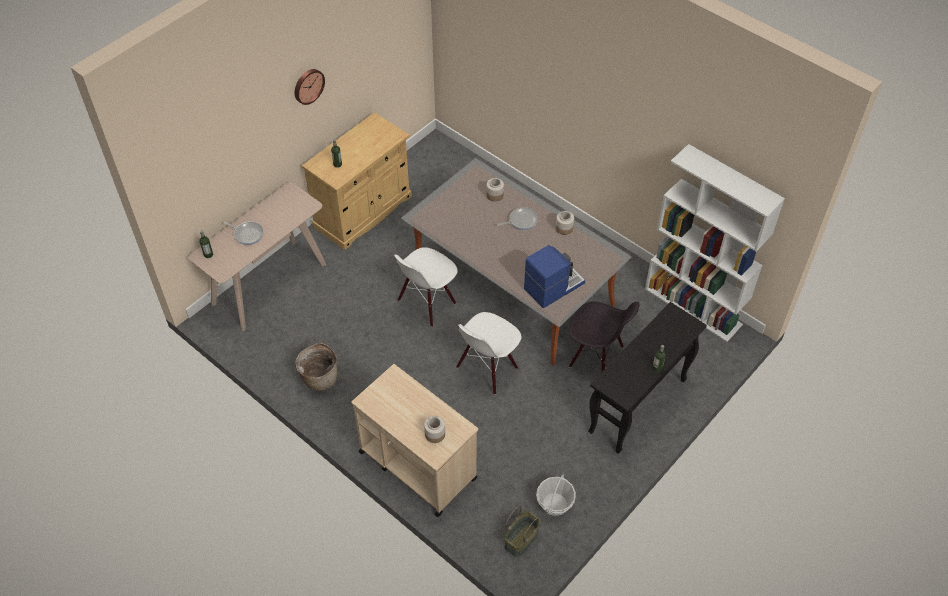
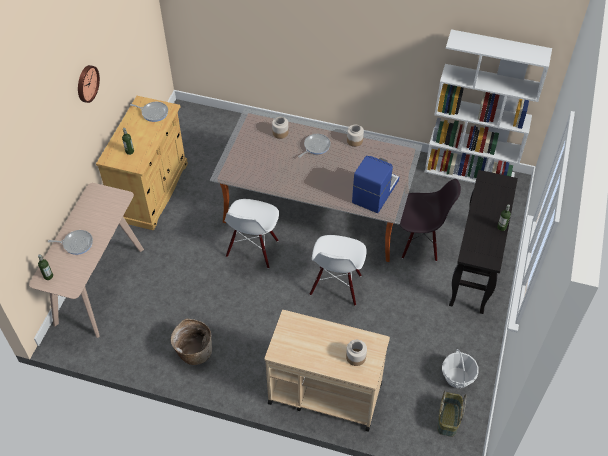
camera: 25 degrees left, 0 degrees up
none -> frying pan [130,102,168,122]

